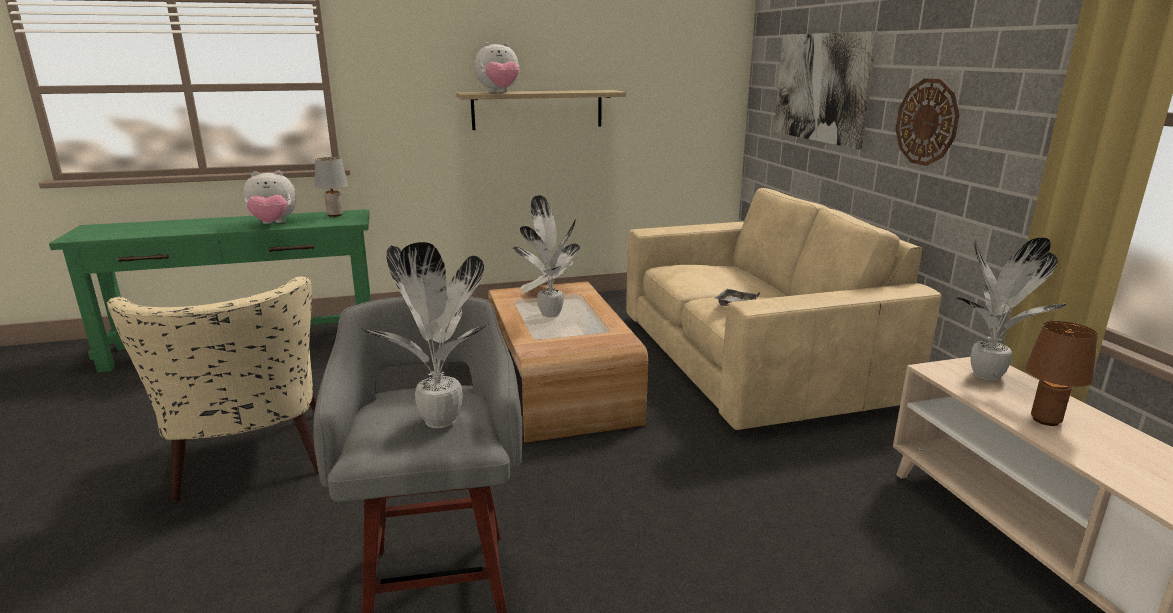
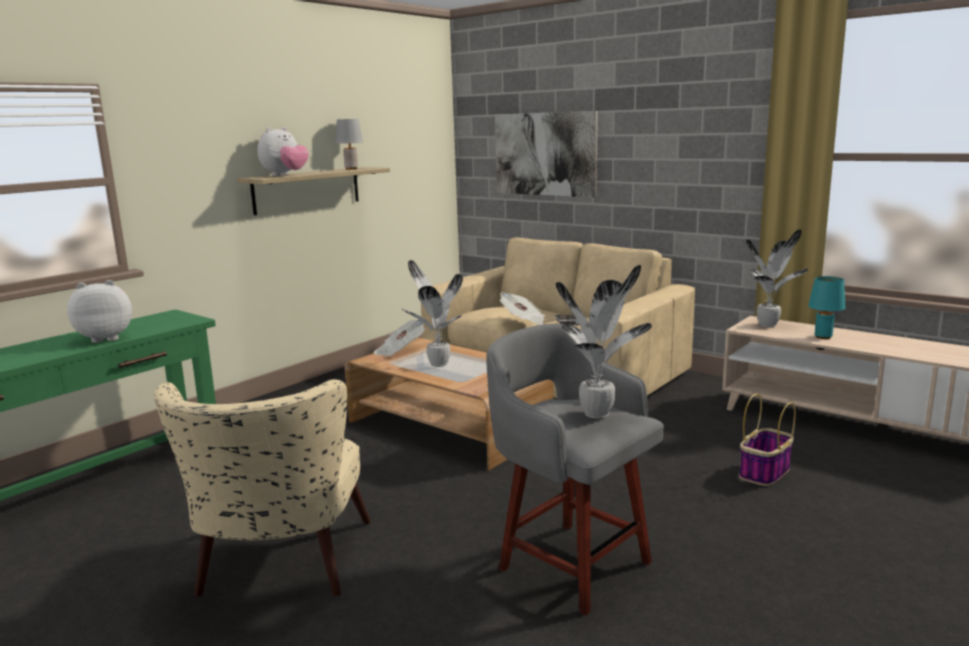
camera: 35 degrees left, 5 degrees down
beige armchair [107,277,318,502] -> beige armchair turned 60 degrees clockwise [154,379,371,597]
plush toy [243,170,297,224] -> plush toy turned 150 degrees counterclockwise [67,280,132,343]
grey table lamp [315,157,348,217] -> grey table lamp moved to [336,119,363,169]
wall clock [896,78,960,166] -> none
brown table lamp [1025,321,1098,426] -> turquoise table lamp [808,276,845,339]
none -> newspaper [500,292,545,325]
none -> basket [739,394,796,486]

